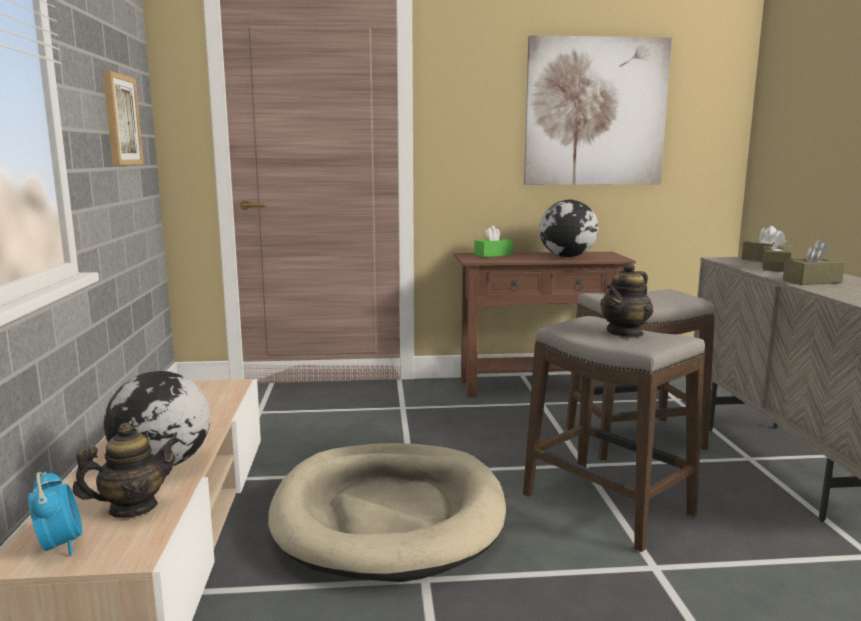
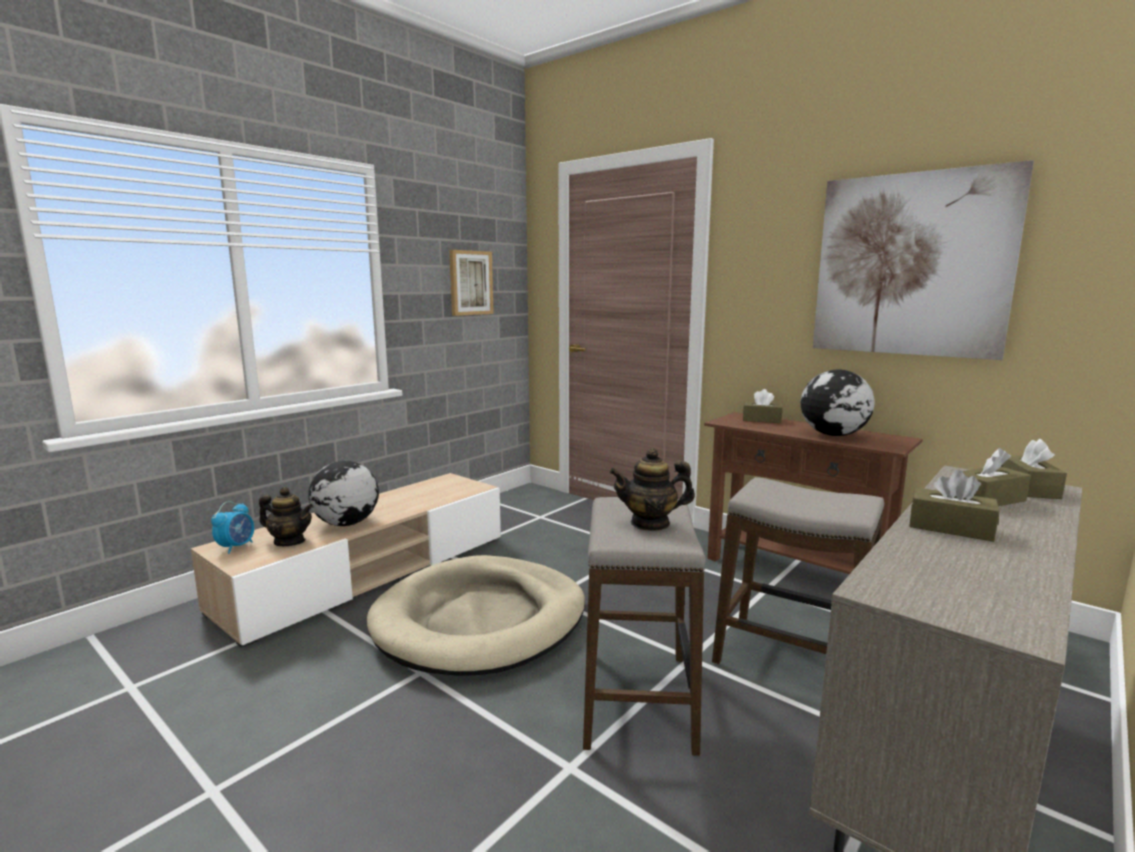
camera: 45 degrees right, 0 degrees up
green tissue box [474,226,513,257] -> brown tissue box [743,389,783,423]

